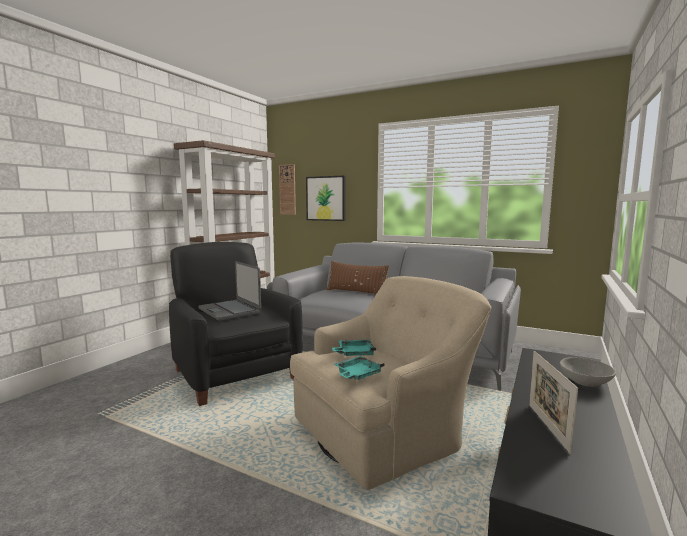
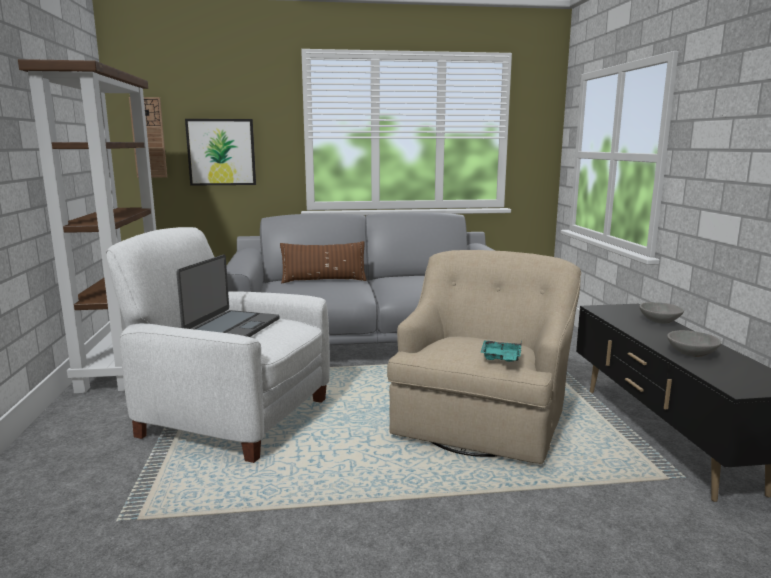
camera: 35 degrees left, 5 degrees up
black armchair [169,242,303,406] -> white armchair [106,227,330,463]
laptop [198,261,261,321] -> laptop turned 90 degrees counterclockwise [176,254,280,337]
turquoise tray [332,340,376,356] -> none
picture frame [529,351,578,454] -> grey bowl [667,330,721,357]

